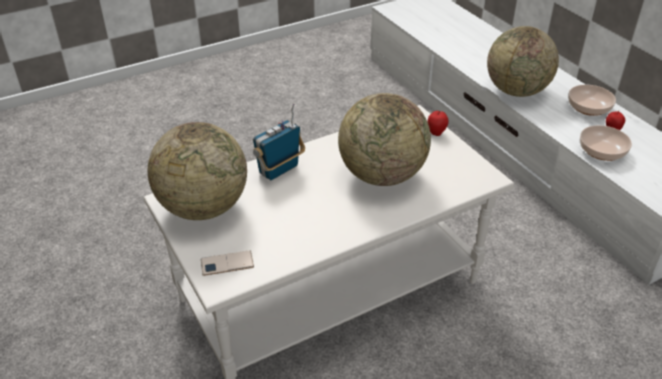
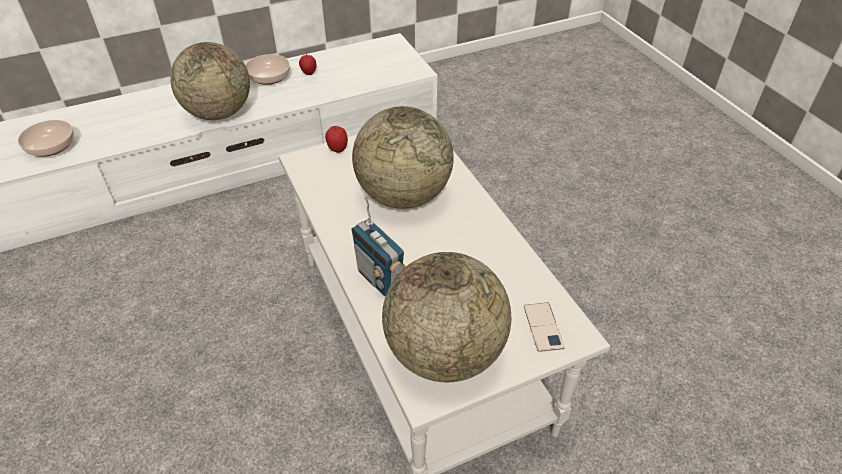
camera: 85 degrees left, 5 degrees up
bowl [580,125,632,161] -> bowl moved to [18,120,74,157]

